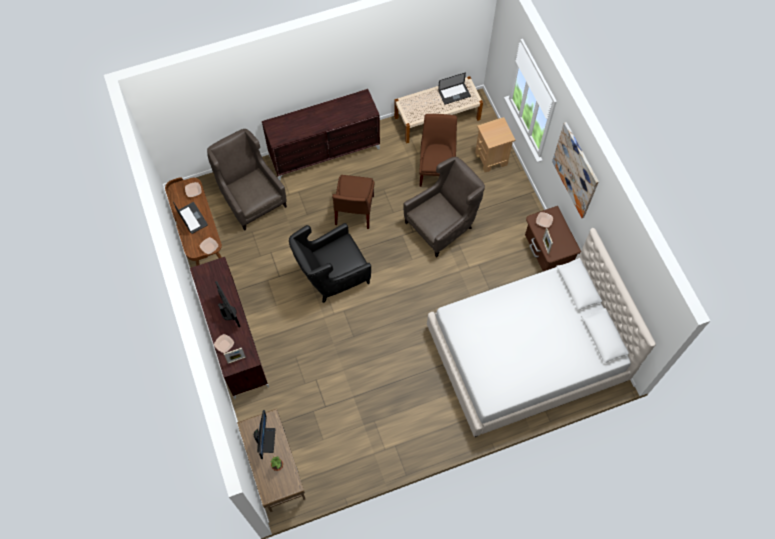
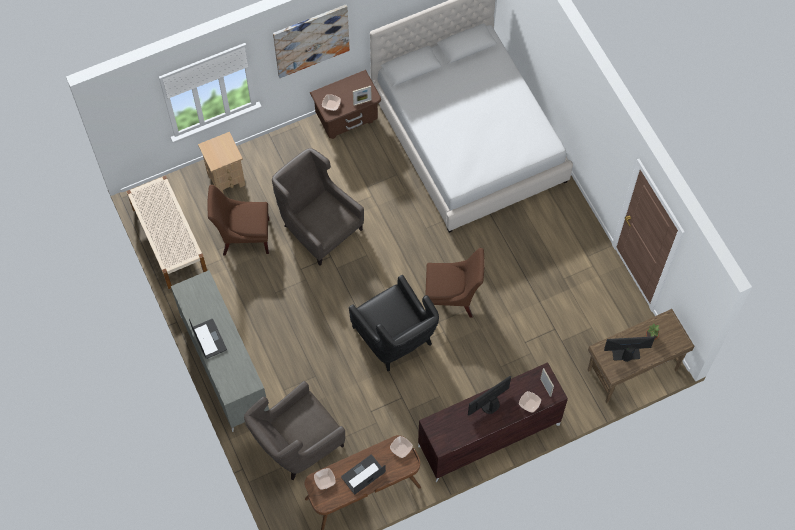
camera: 95 degrees left, 0 degrees up
brown dresser [262,89,380,180] -> grey dresser [171,270,269,432]
brown chair [332,175,375,229] -> brown chair moved to [425,248,485,318]
laptop [438,73,471,105] -> laptop moved to [189,319,227,359]

